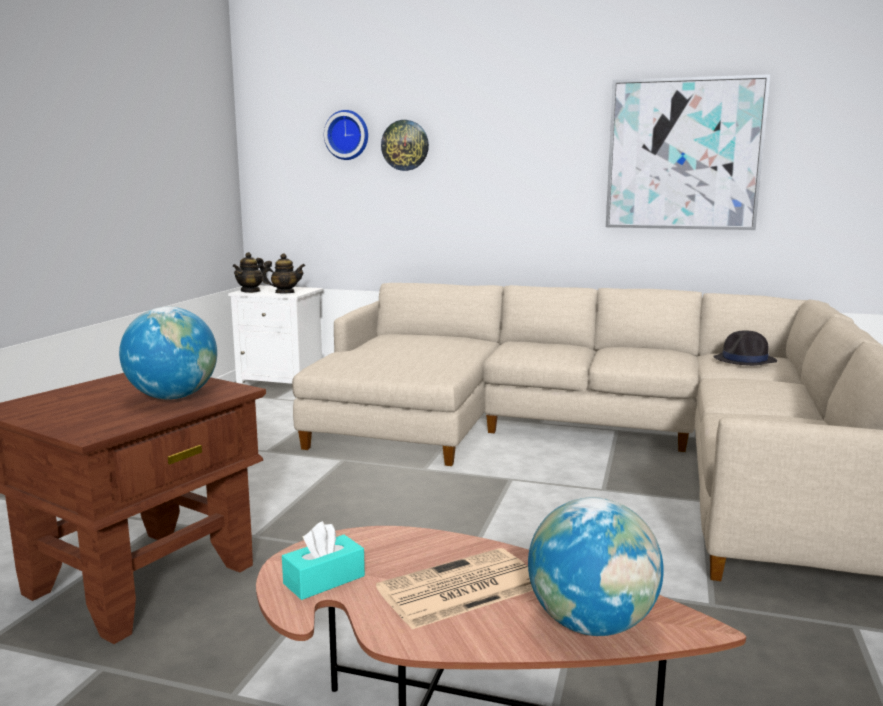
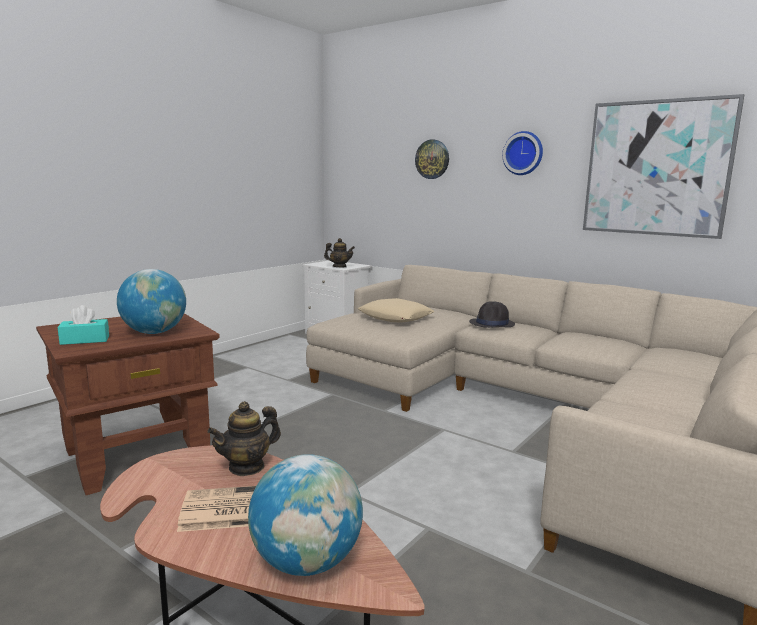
camera: 20 degrees right, 0 degrees up
teapot [233,252,264,293] -> teapot moved to [207,401,281,476]
turquoise tissue box [282,521,365,600] -> turquoise tissue box moved to [58,305,109,345]
wall clock [324,110,368,160] -> wall clock moved to [502,131,543,175]
black hat [713,330,777,366] -> black hat moved to [469,301,515,328]
none -> beige pillow [358,298,435,322]

